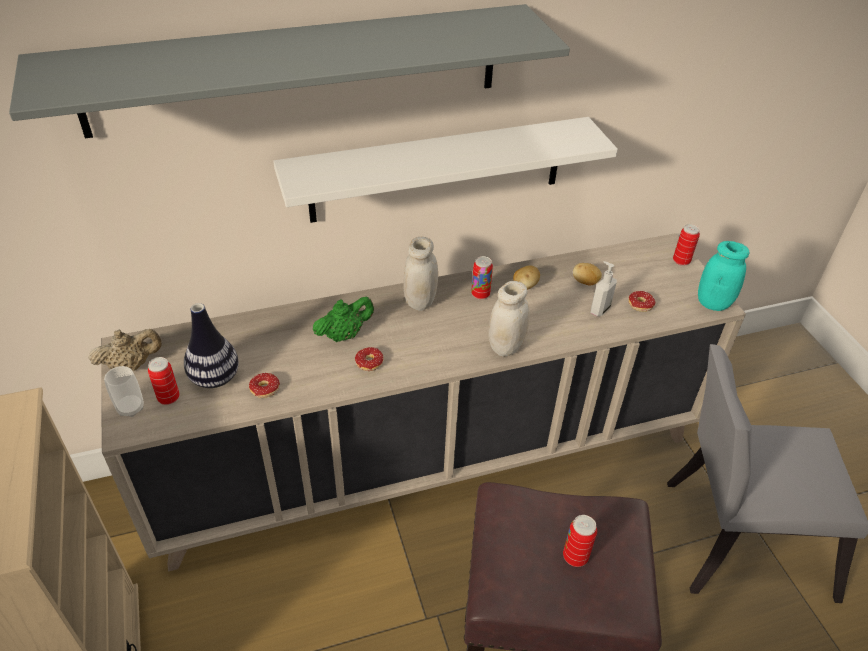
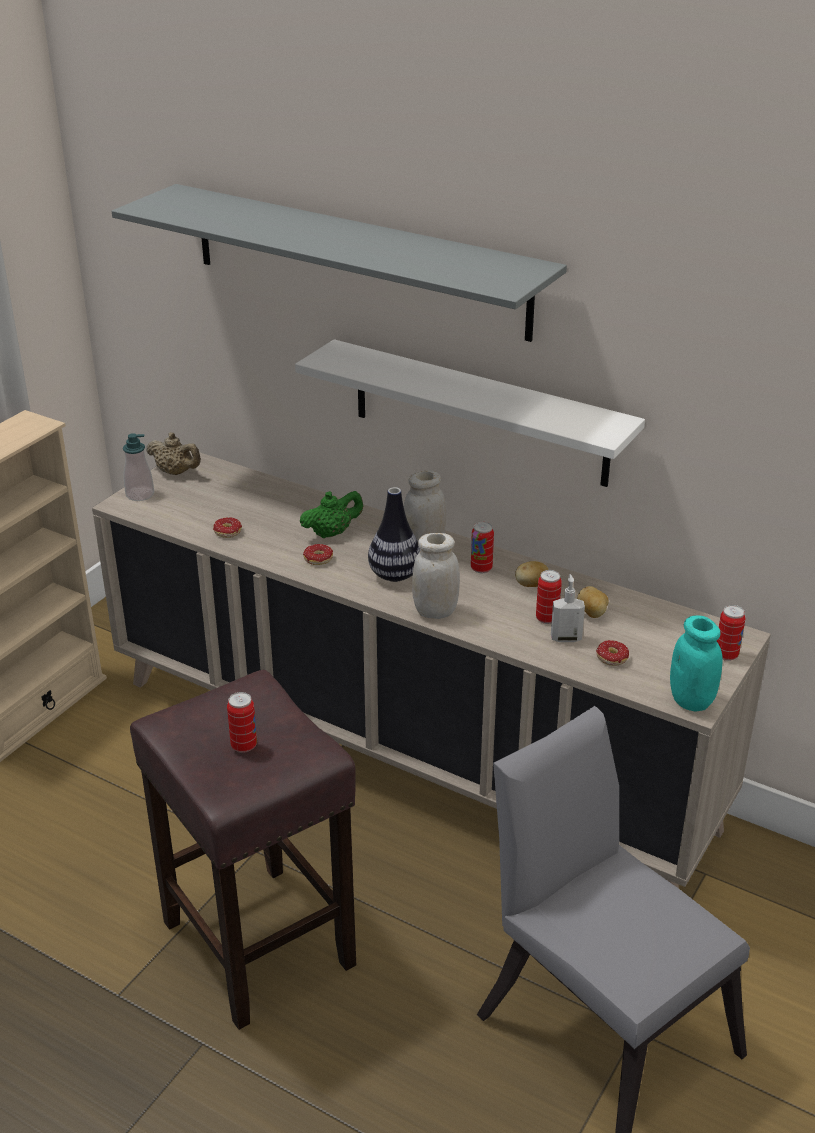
camera: 50 degrees right, 10 degrees down
cup [104,366,144,417] -> soap dispenser [123,433,154,501]
can [148,357,180,405] -> can moved to [536,570,562,624]
vase [184,303,239,388] -> vase moved to [368,487,420,582]
green teapot [313,297,374,342] -> green teapot turned 45 degrees counterclockwise [300,491,363,538]

